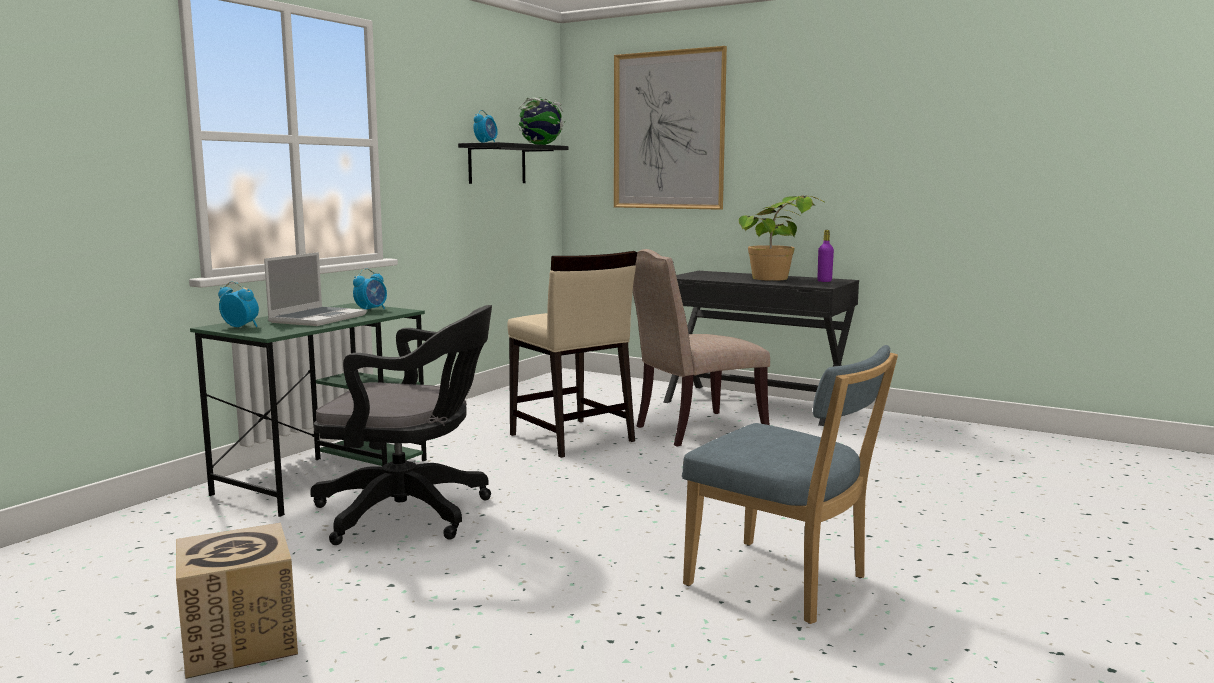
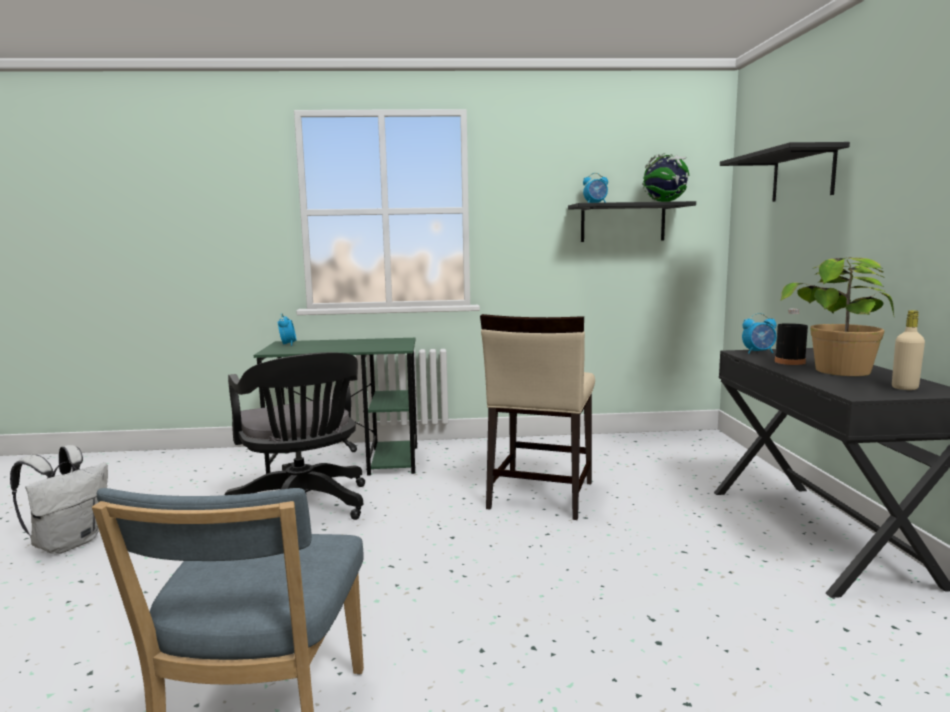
camera: 55 degrees right, 0 degrees up
cardboard box [176,523,298,679] -> white backpack [10,445,108,554]
laptop [264,252,367,326] -> none
alarm clock [353,269,387,310] -> alarm clock moved to [742,313,777,354]
picture [614,46,727,210] -> black shelf [720,142,850,202]
beige chair [633,249,770,446] -> none
purple bottle [817,230,834,282] -> beige bottle [892,310,925,390]
none -> black bottle [775,309,808,365]

